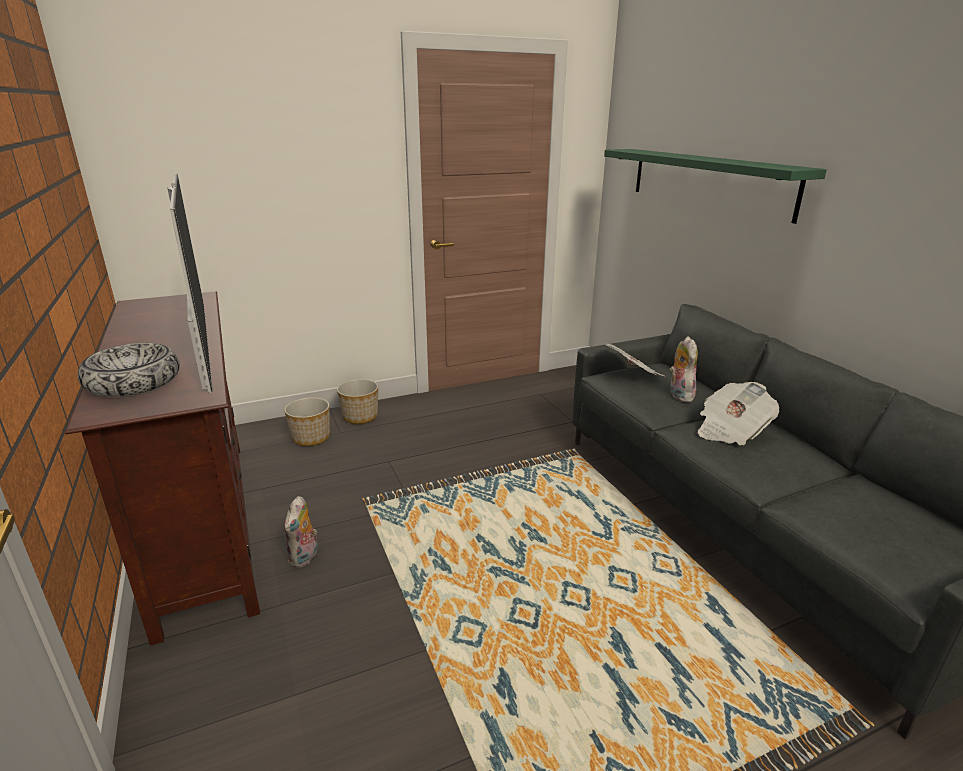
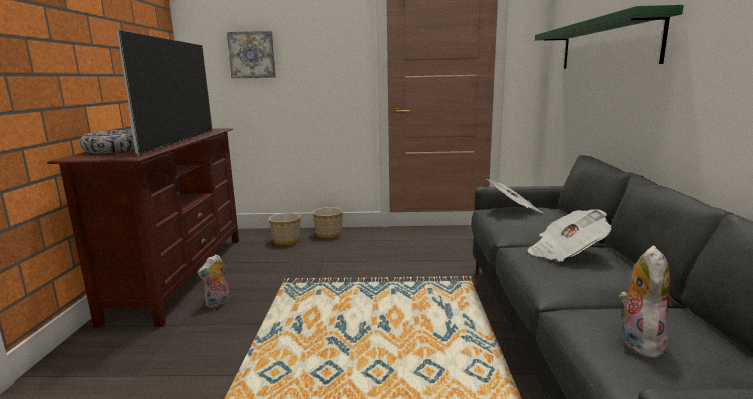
camera: 25 degrees right, 10 degrees down
plush toy [670,336,698,402] -> plush toy moved to [619,245,670,360]
none -> picture [227,31,276,78]

